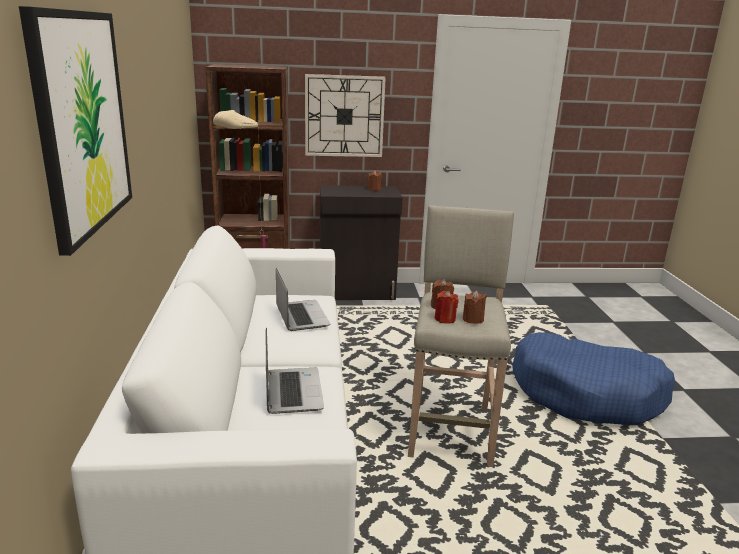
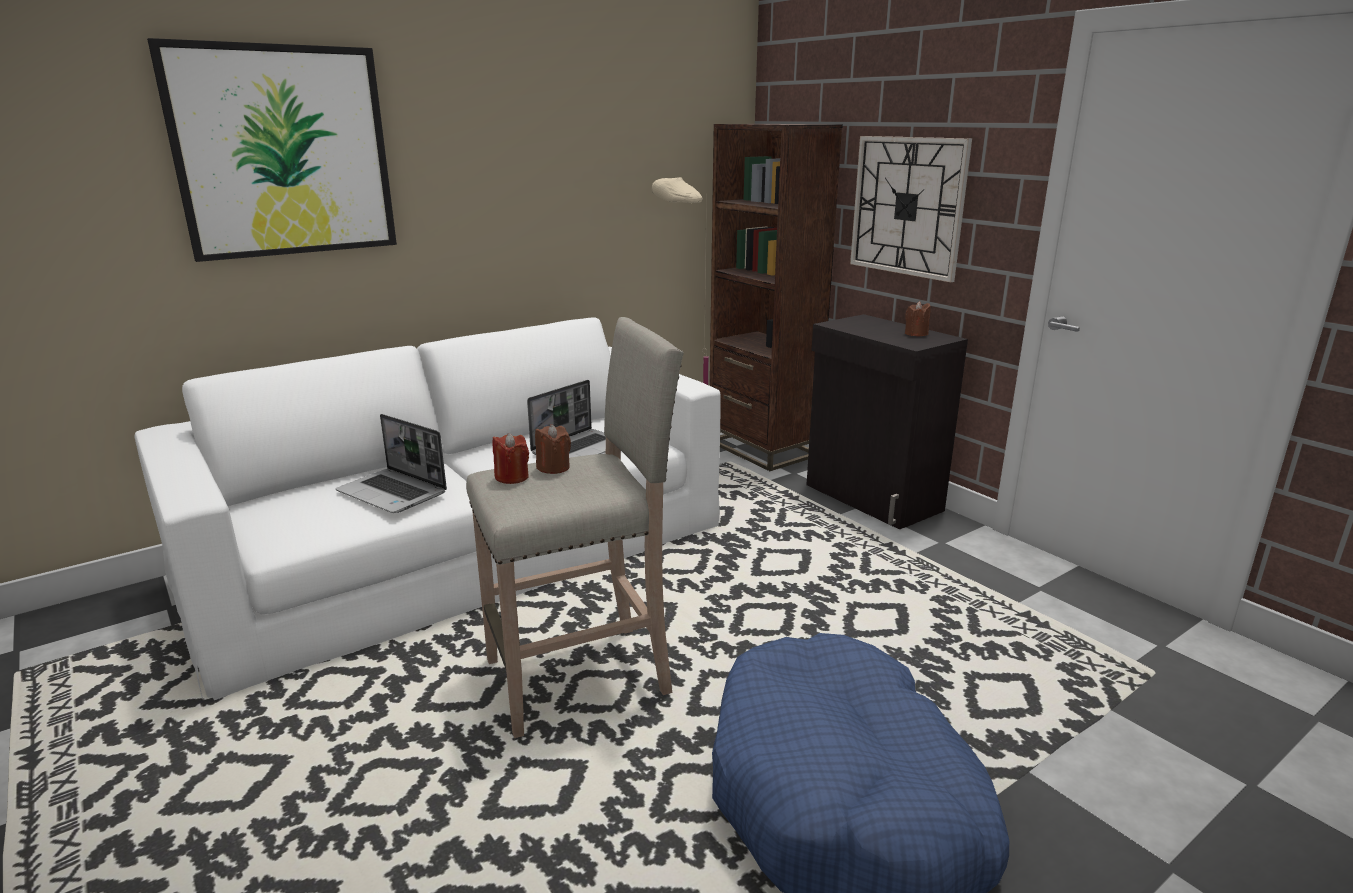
camera: 60 degrees right, 0 degrees up
laptop [266,328,324,414] -> laptop turned 75 degrees clockwise [336,414,447,513]
brown candle [463,291,487,324] -> none

